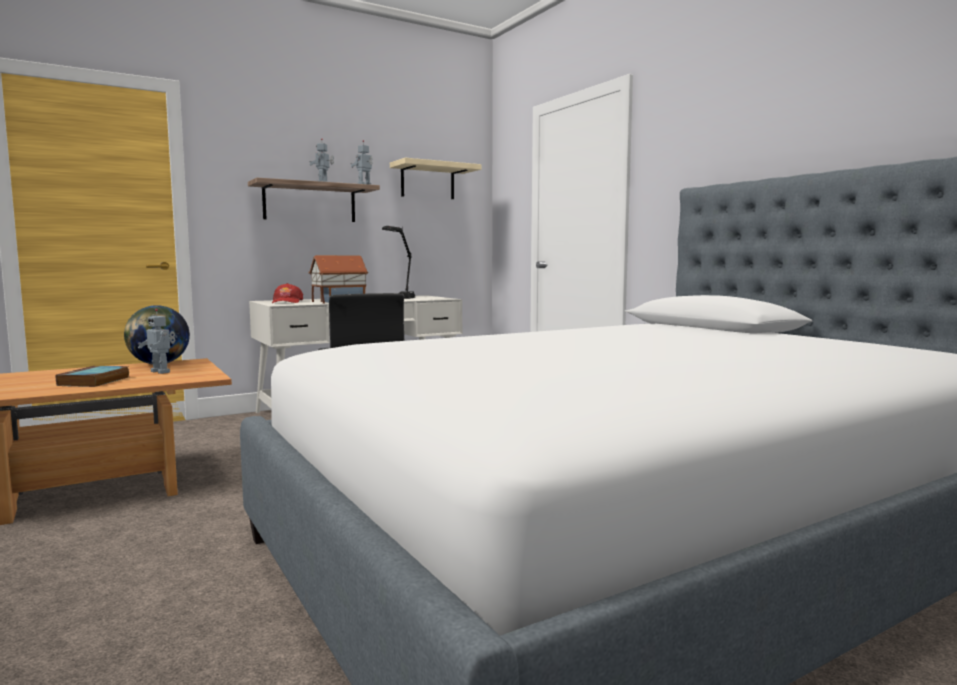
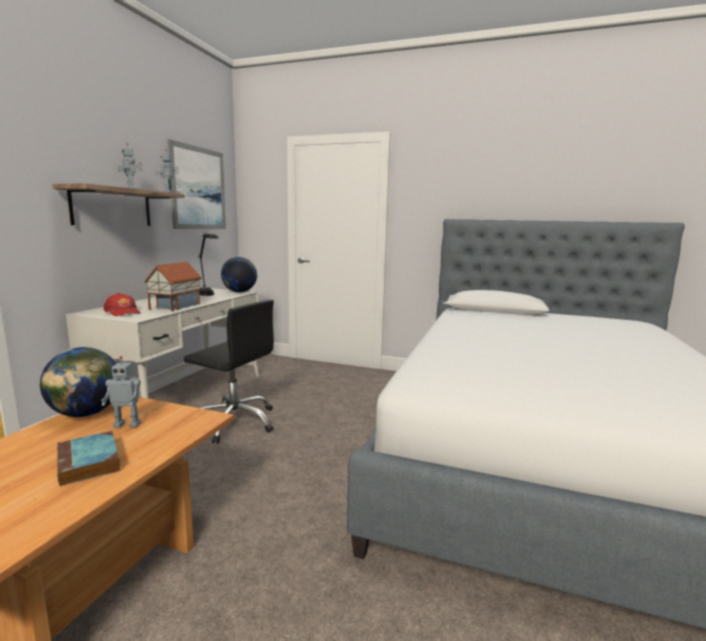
camera: 40 degrees left, 5 degrees up
beige shelf [390,158,481,199] -> picture [167,139,226,229]
none -> globe [221,257,257,293]

